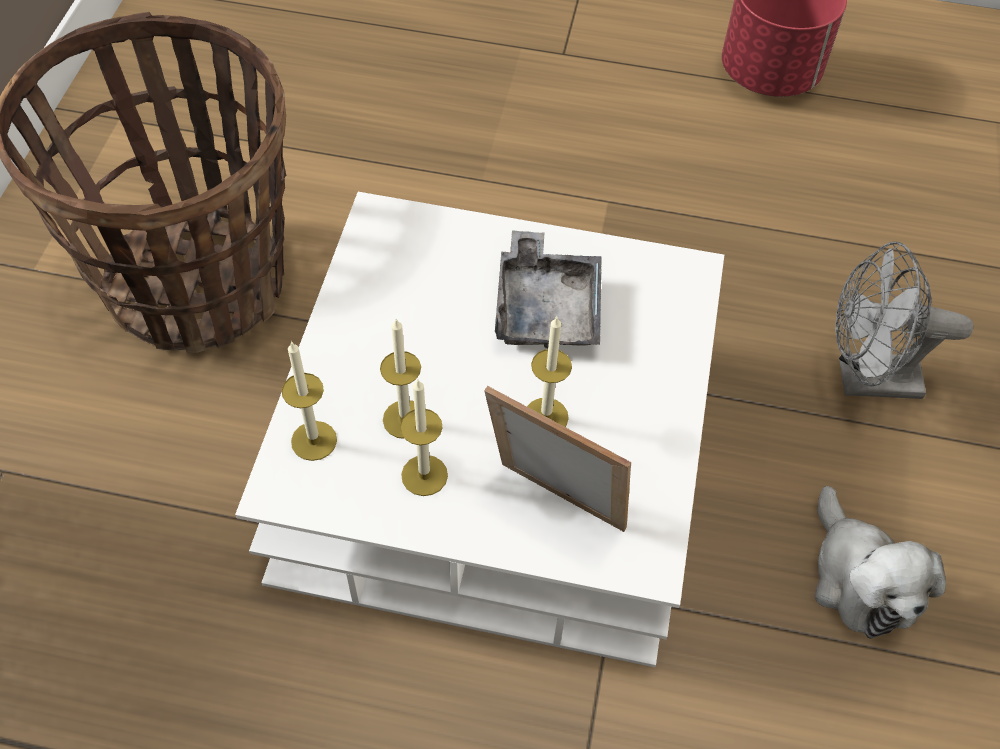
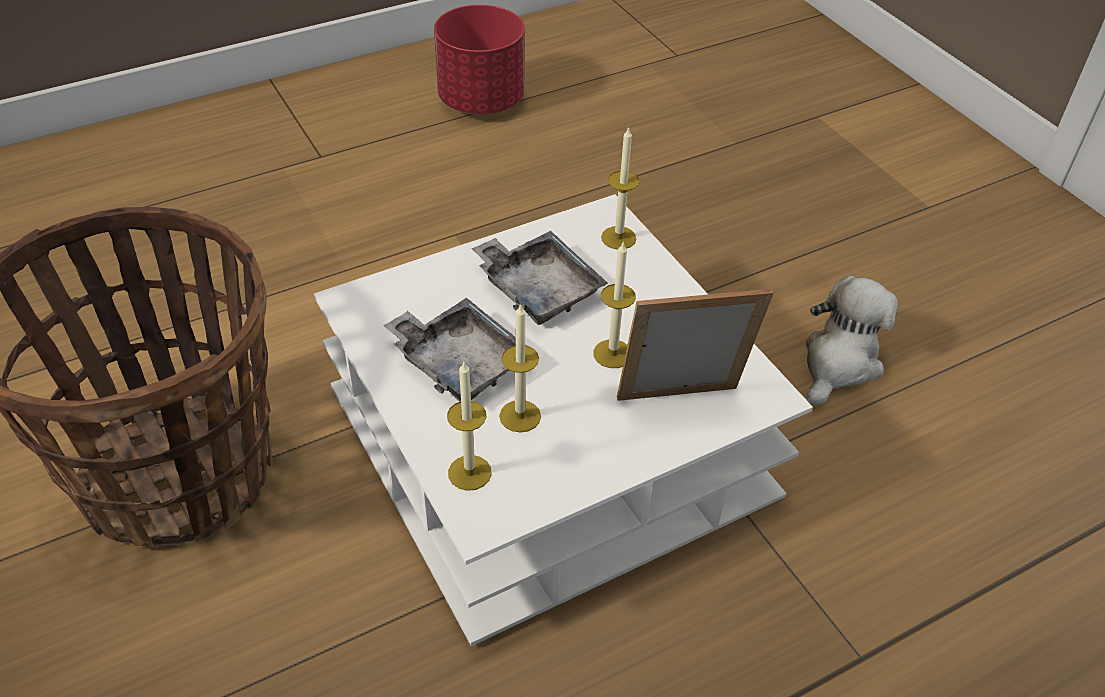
camera: 40 degrees left, 10 degrees down
candle [400,380,448,496] -> candle moved to [601,127,640,250]
plush toy [815,486,946,639] -> plush toy turned 90 degrees counterclockwise [806,276,898,406]
grey fan [835,242,973,399] -> none
none -> grey tray [383,298,516,402]

